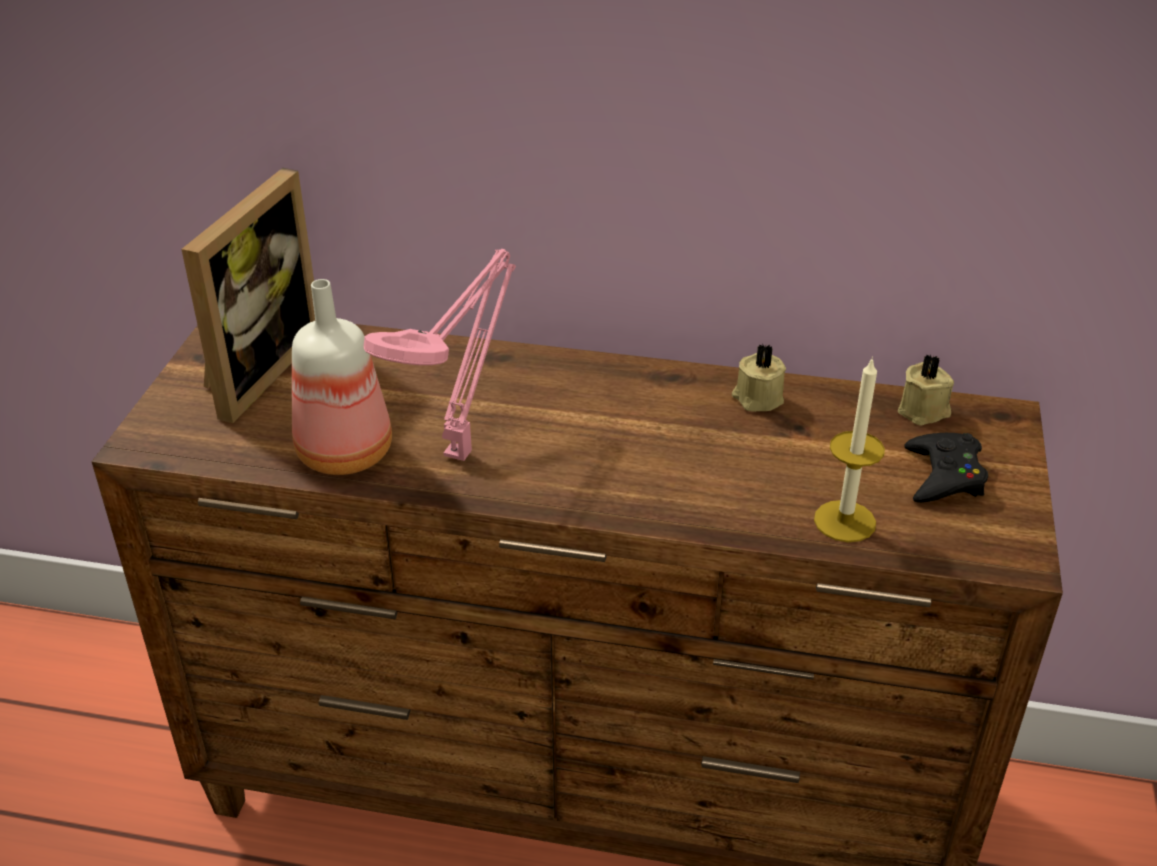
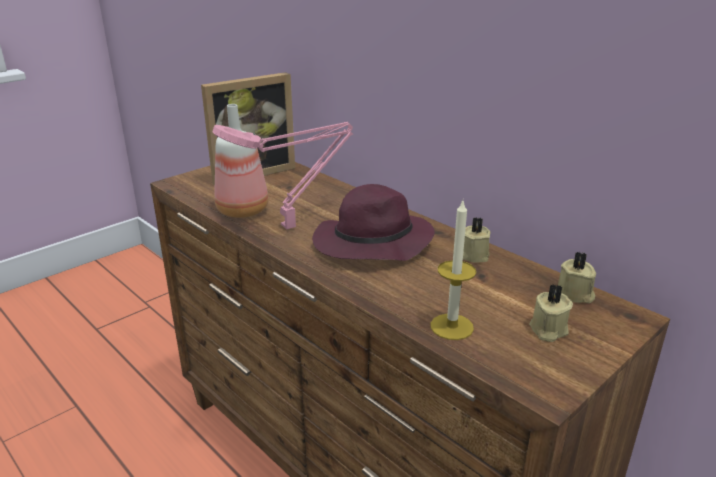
camera: 35 degrees right, 10 degrees down
black game controller [904,433,988,503] -> beige candle [529,284,573,342]
none -> purple hat [312,184,435,261]

